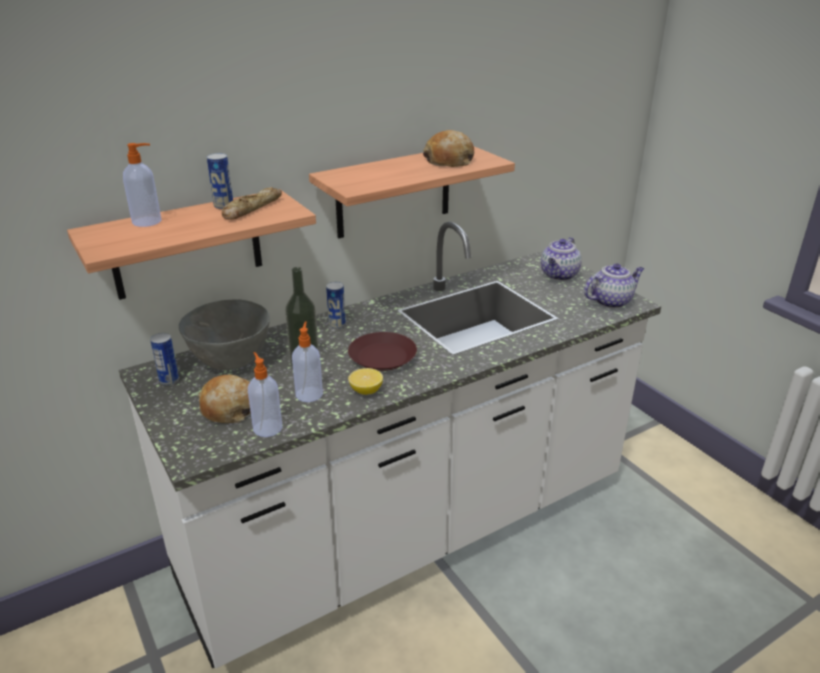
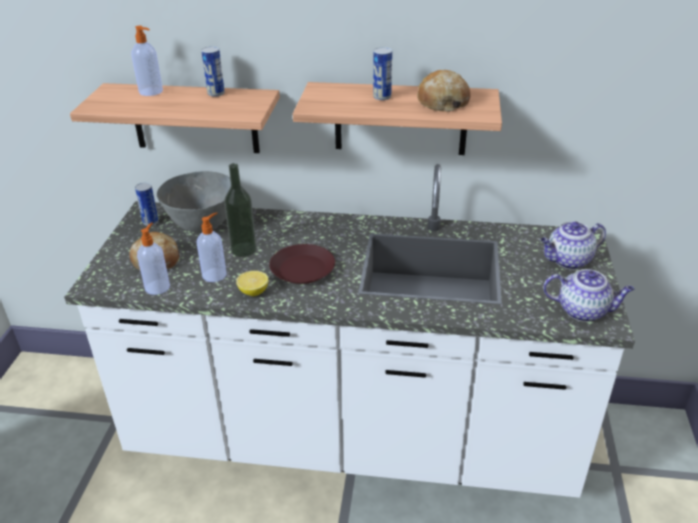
camera: 40 degrees right, 5 degrees up
bread [222,187,282,220] -> none
can [326,282,346,329] -> can moved to [373,47,392,100]

